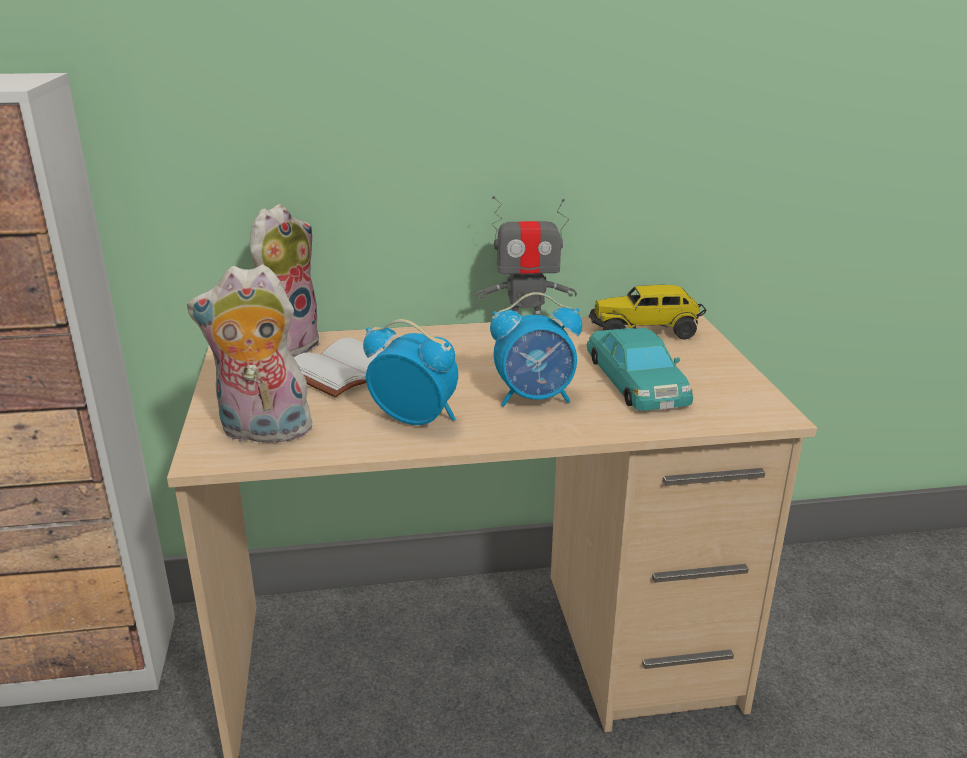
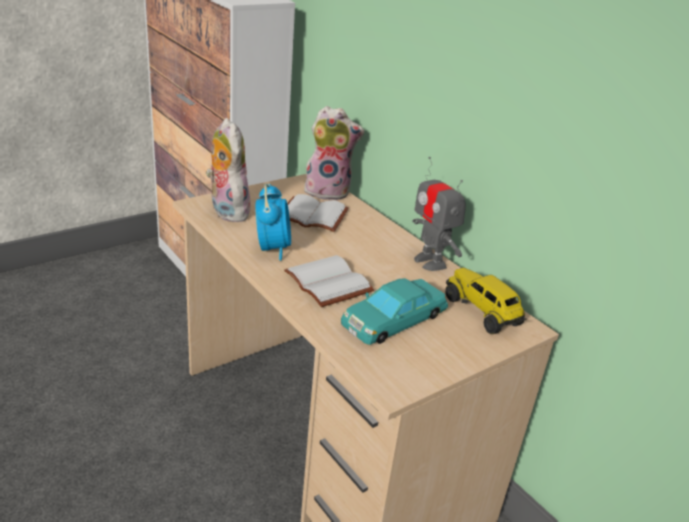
camera: 60 degrees right, 5 degrees up
alarm clock [490,292,582,407] -> white book [284,255,374,307]

